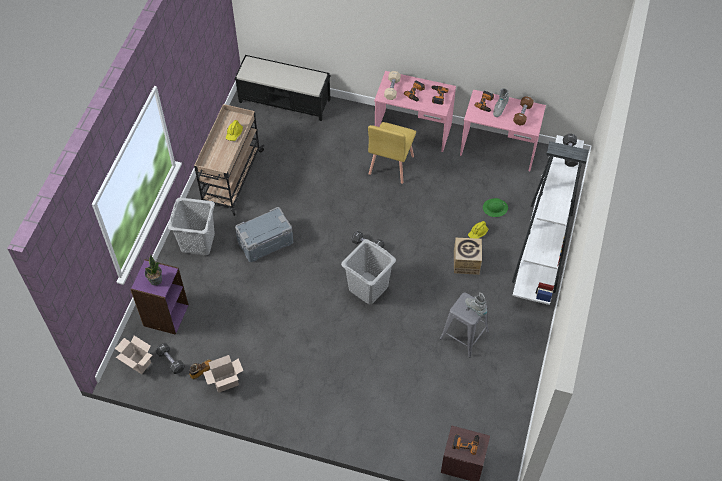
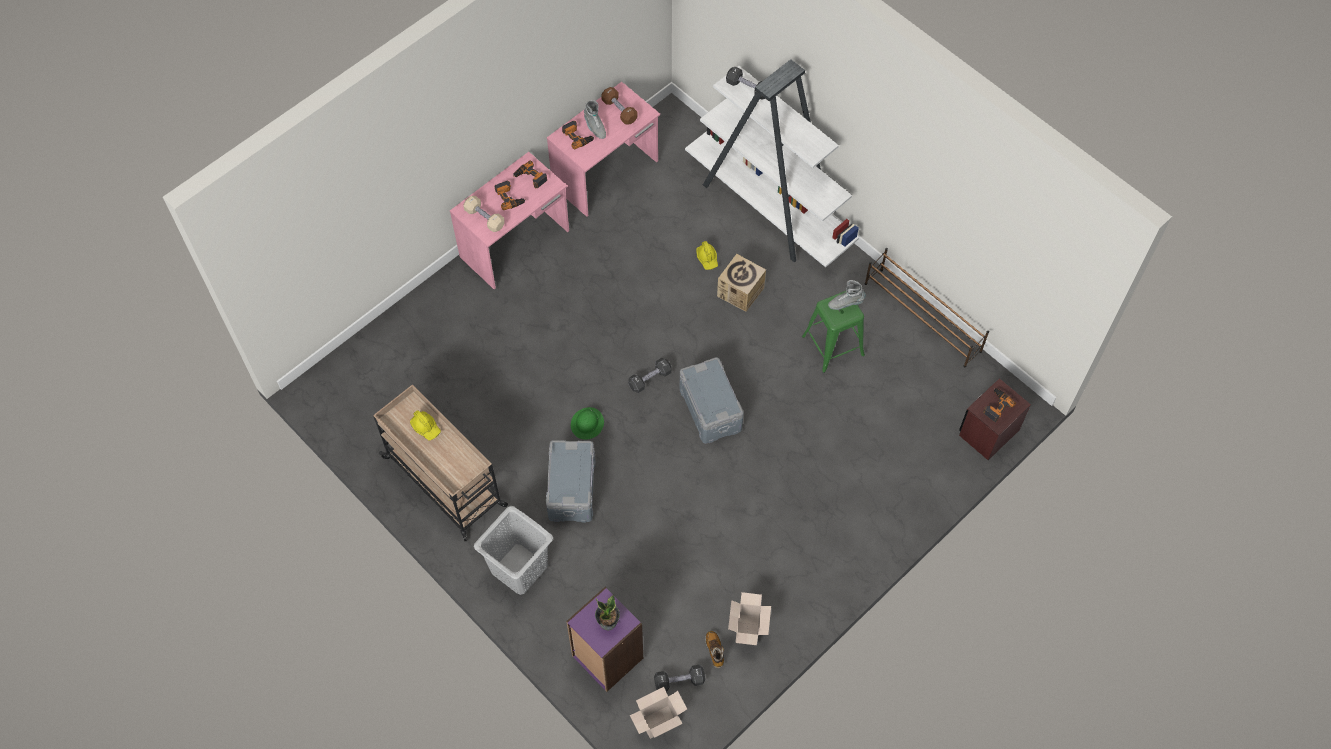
camera: 60 degrees left, 5 degrees up
black bench [234,55,331,121] -> none
grey laundry basket [341,239,396,305] -> grey storage box [679,357,744,444]
yellow chair [368,122,416,184] -> none
grey stool [439,293,489,357] -> green stool [802,291,865,373]
green hard hat [483,198,508,217] -> green hard hat moved to [571,407,604,440]
none -> brown shoe rack [865,248,989,368]

